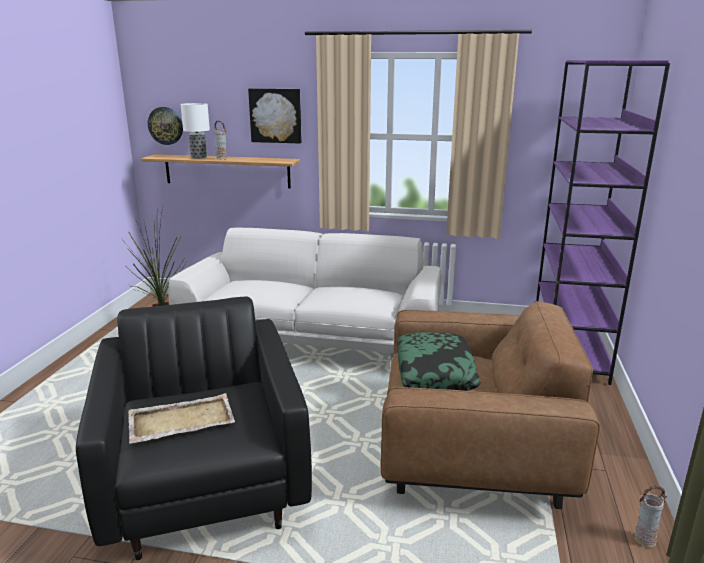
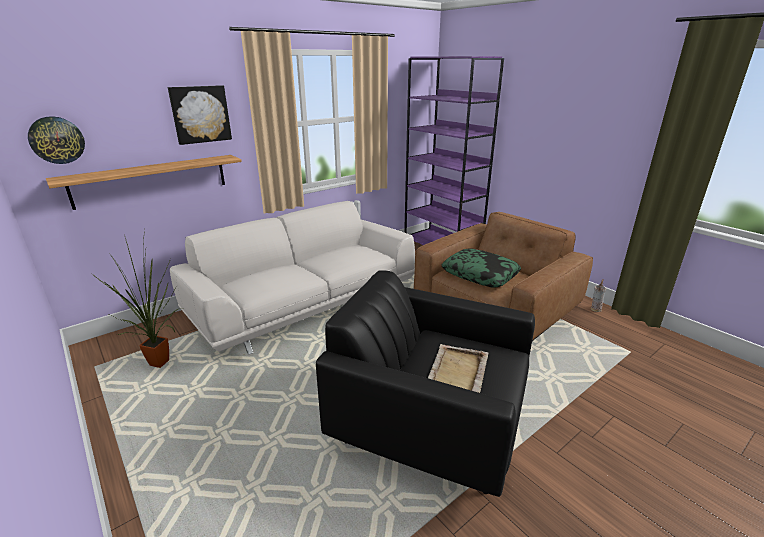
camera: 50 degrees left, 5 degrees up
table lamp [181,103,210,159] -> none
vase [214,120,227,160] -> none

